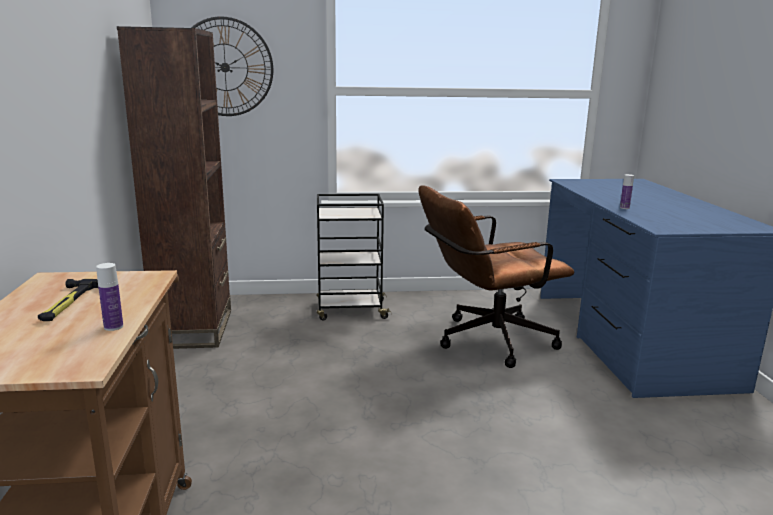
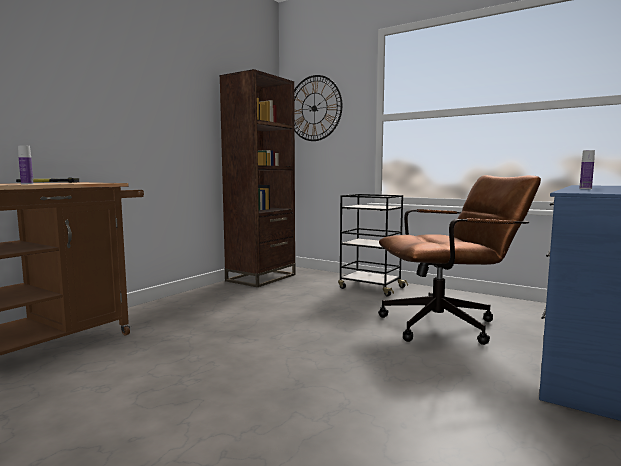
camera: 40 degrees right, 10 degrees down
brown office chair [418,185,574,368] -> brown office chair turned 150 degrees clockwise [378,175,541,345]

